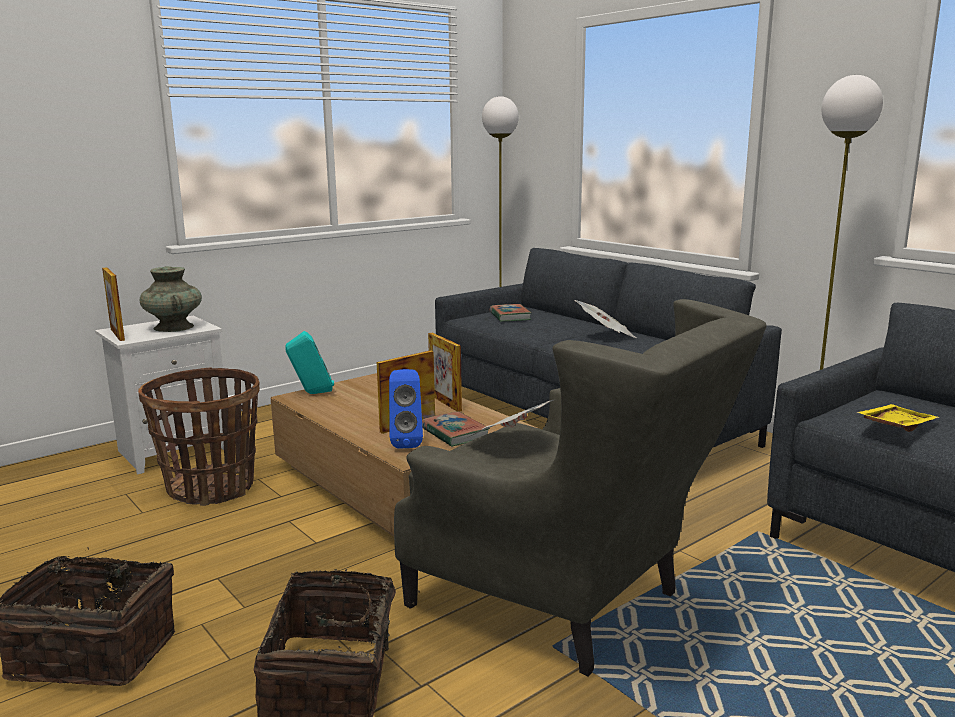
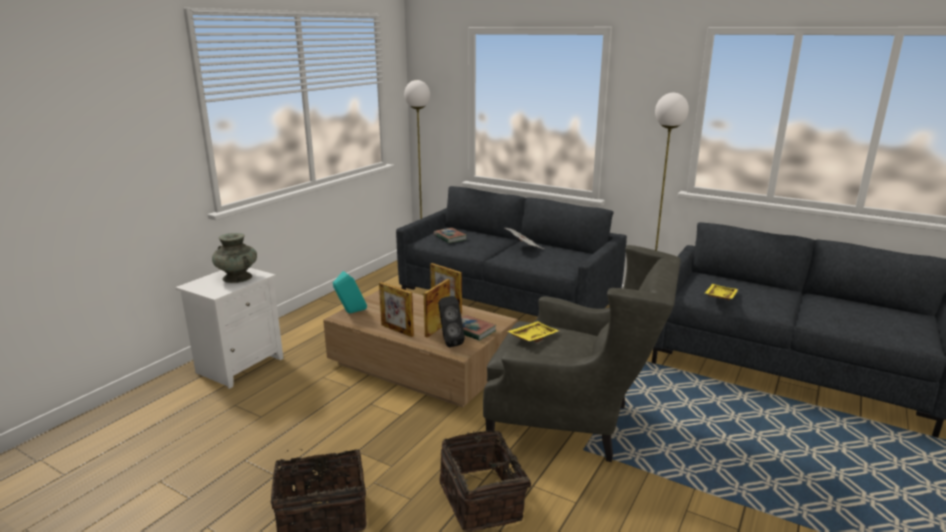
camera: 20 degrees left, 5 degrees up
picture frame [102,267,125,341] -> picture frame moved to [379,282,414,337]
basket [138,367,259,506] -> none
blue speaker [389,369,423,448] -> black speaker [438,296,465,347]
newspaper [464,400,553,439] -> yellow tray [507,321,559,342]

